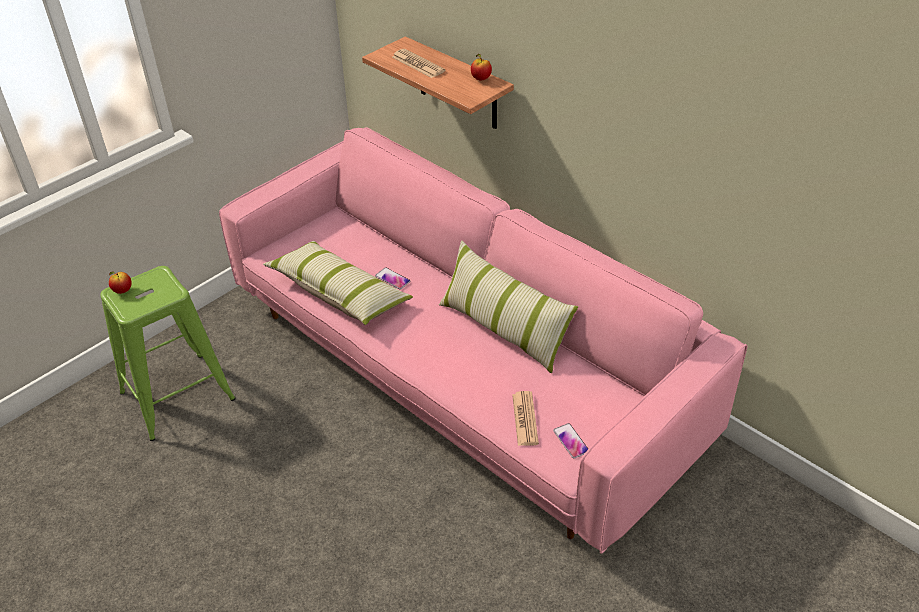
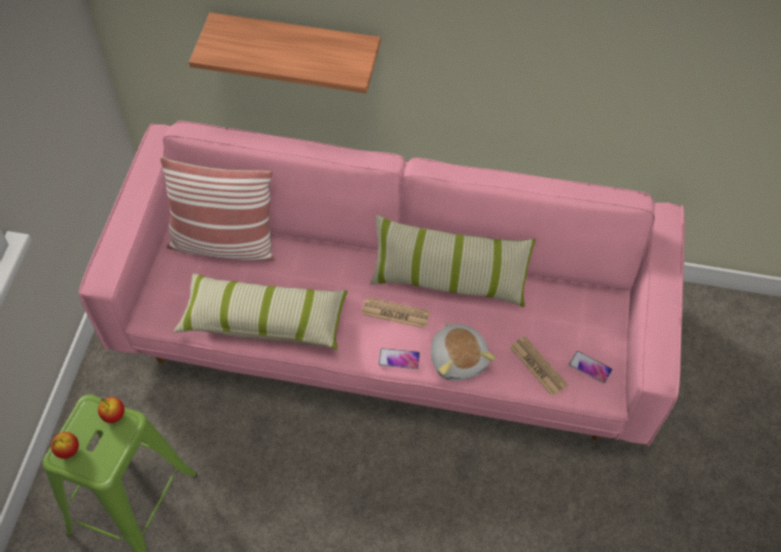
camera: 35 degrees left, 15 degrees up
phone [375,268,410,290] -> phone moved to [378,348,420,369]
newspaper [392,49,445,78] -> newspaper moved to [362,297,430,328]
apple [471,54,492,80] -> apple moved to [98,397,124,423]
none -> pillow [160,157,275,261]
none -> plush toy [431,322,496,381]

